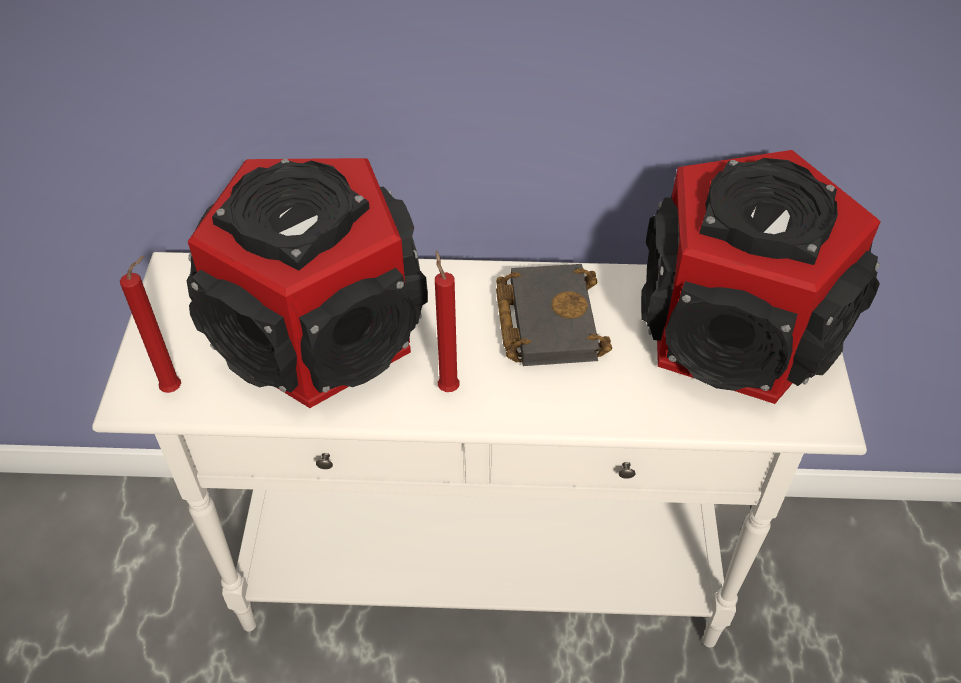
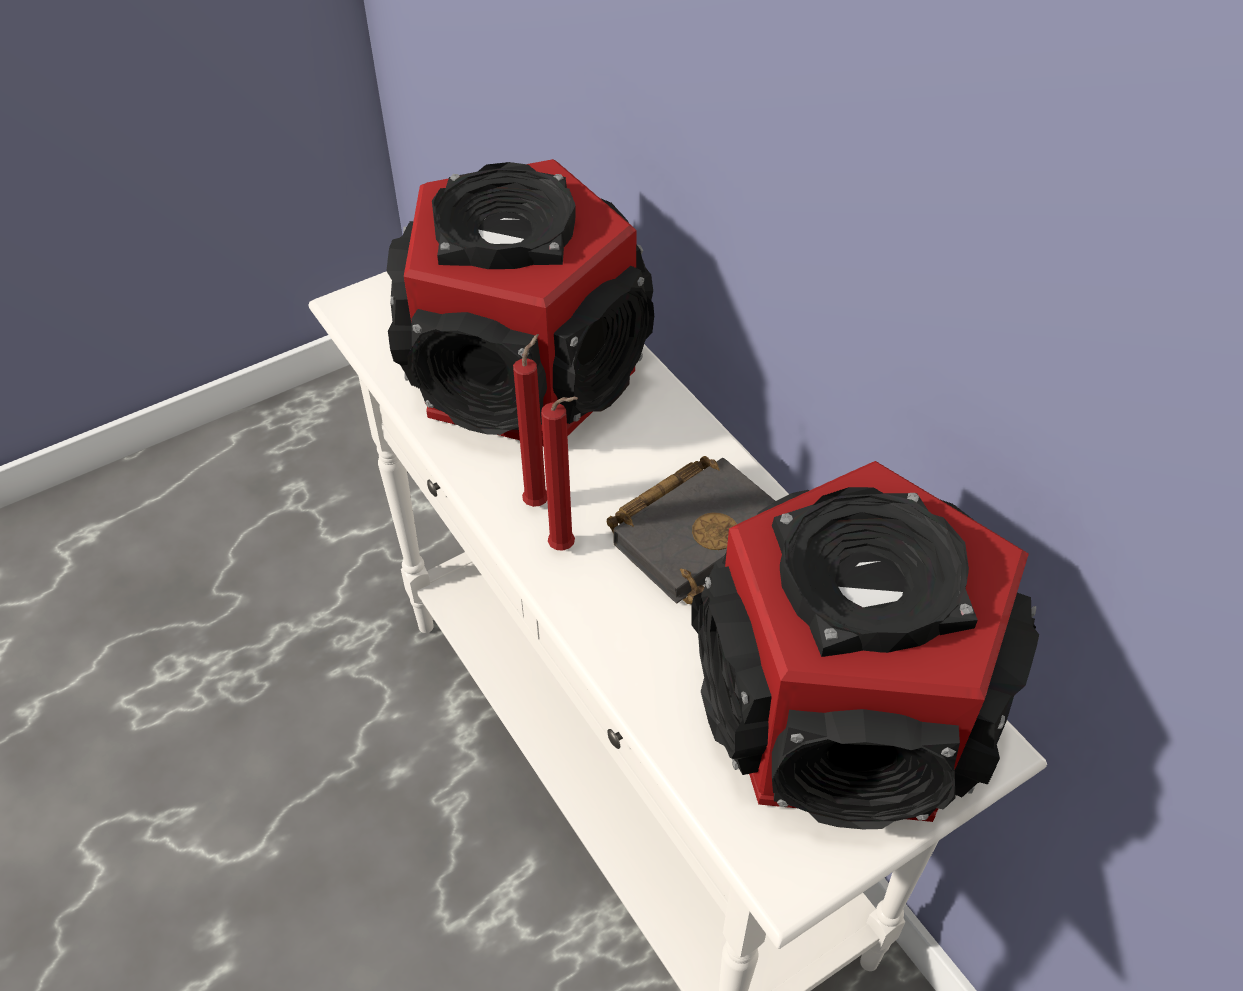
camera: 55 degrees right, 0 degrees up
red candle [120,256,181,393] -> red candle moved to [541,397,578,551]

